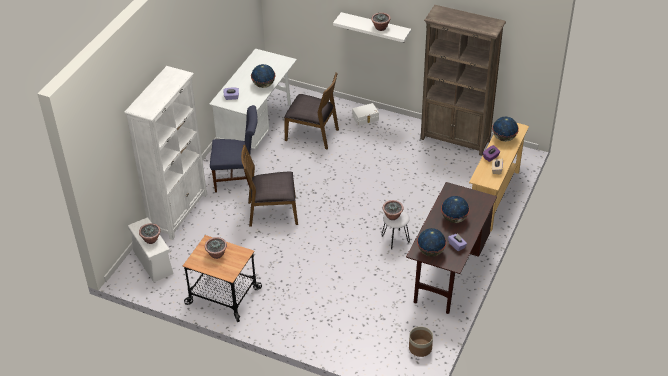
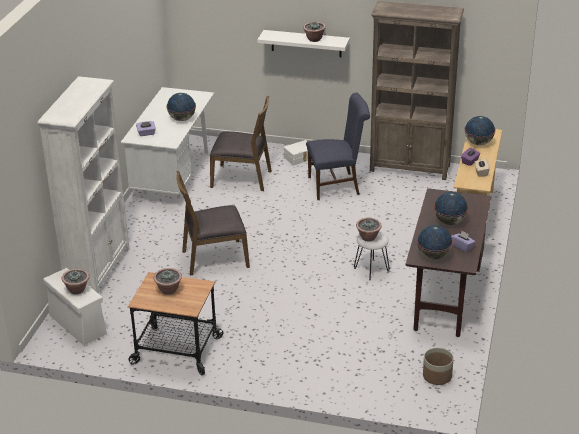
camera: 10 degrees left, 10 degrees down
blue chair [210,105,258,193] -> blue chair moved to [306,93,370,200]

